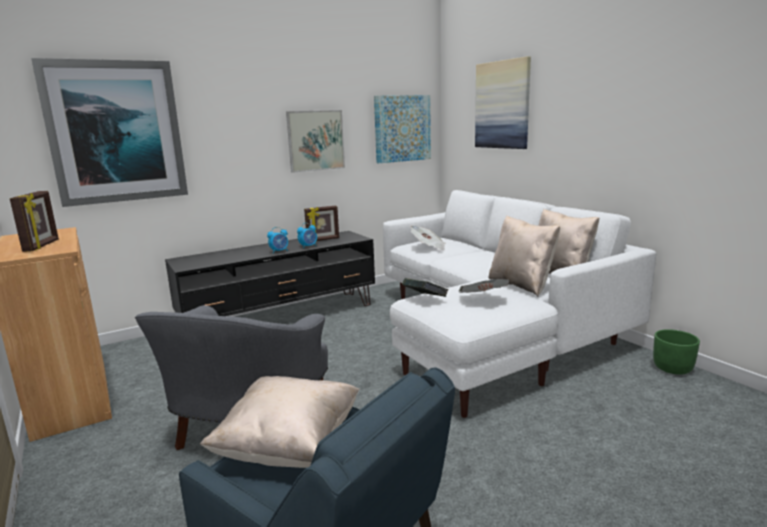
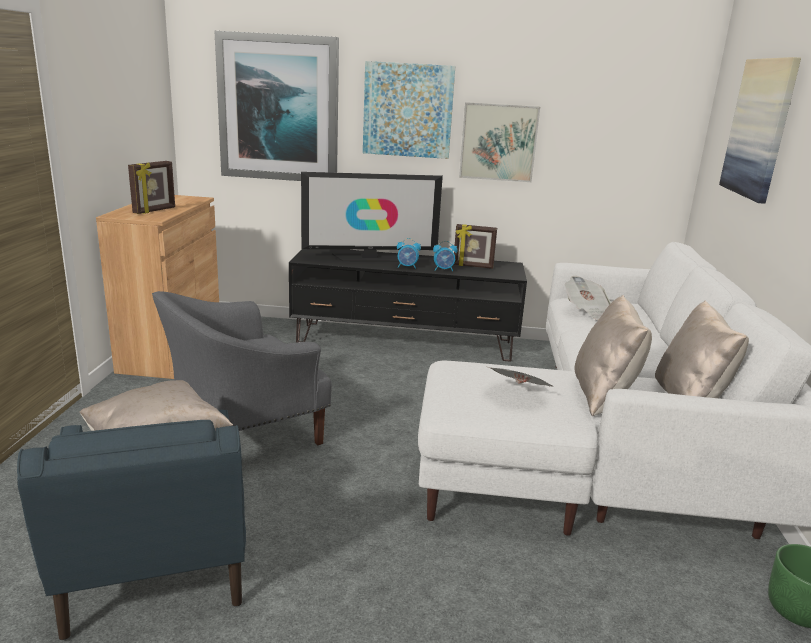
camera: 35 degrees right, 5 degrees up
picture [374,95,431,163] -> picture moved to [363,61,455,159]
book [402,278,448,297] -> none
none -> television [301,172,443,262]

